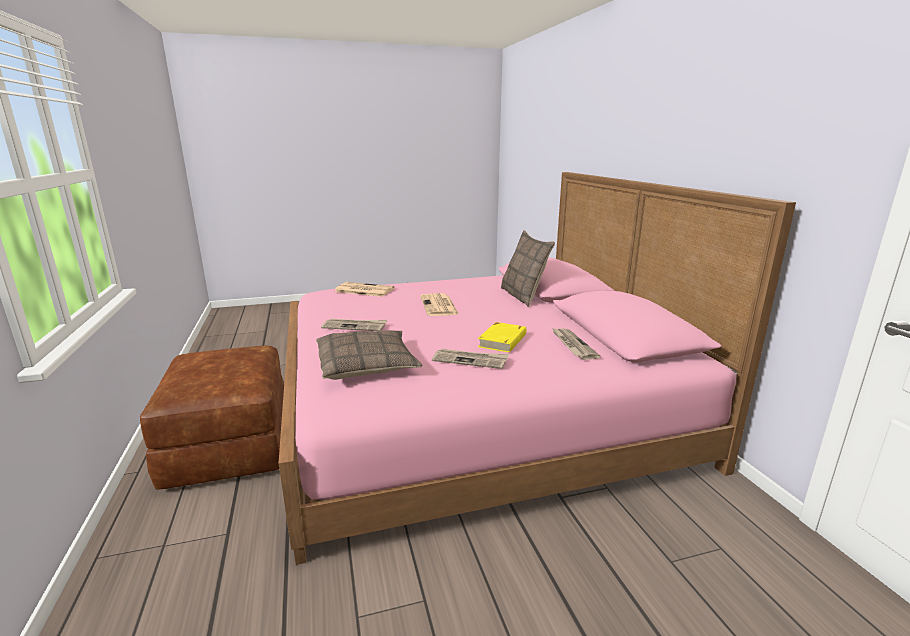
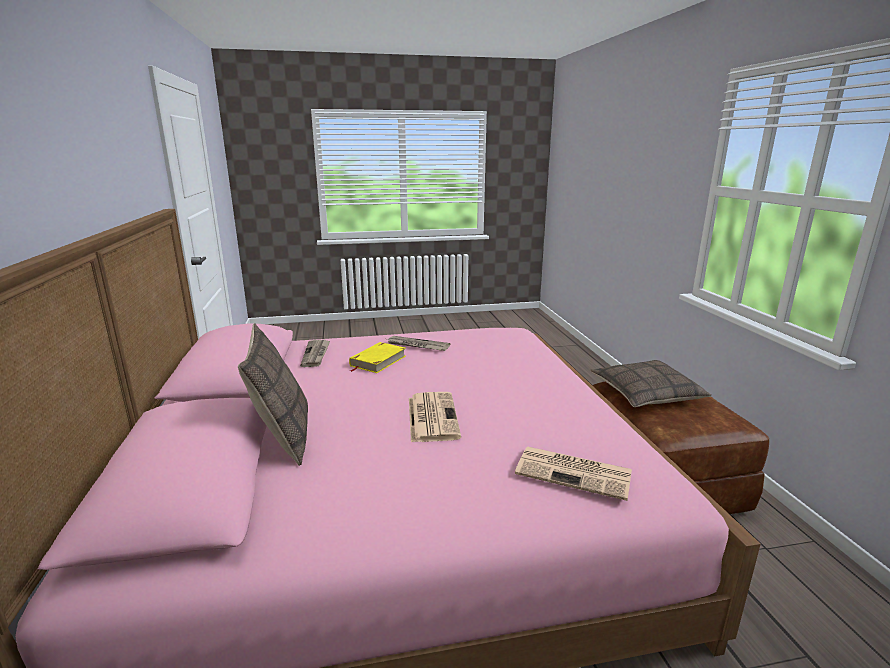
camera: 175 degrees left, 0 degrees up
pillow [316,330,422,380] -> pillow moved to [590,360,711,407]
newspaper [321,319,387,331] -> none

